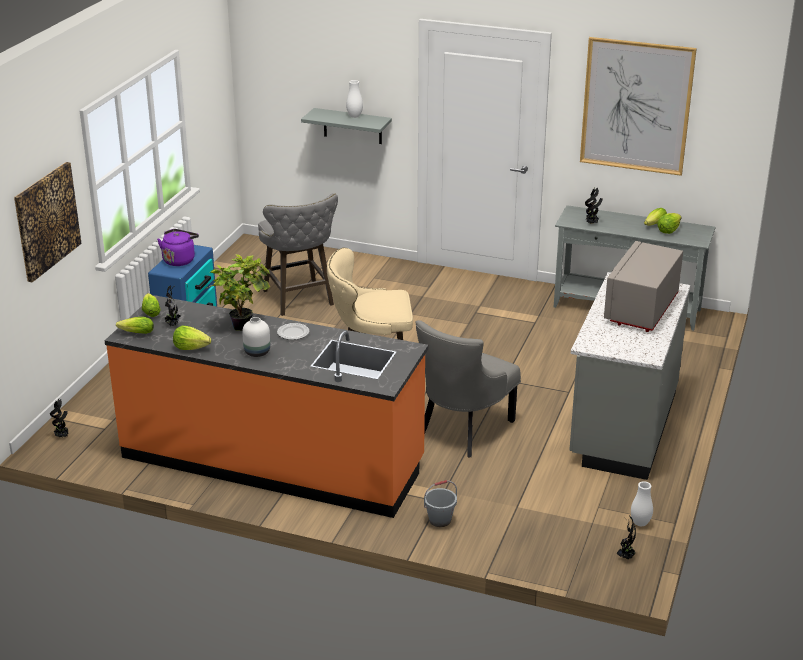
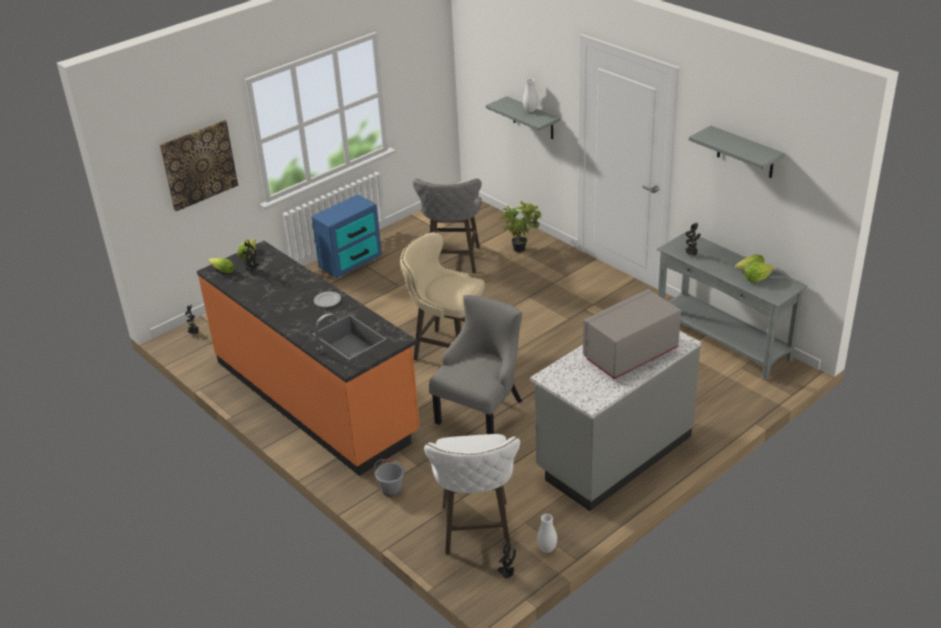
camera: 30 degrees right, 5 degrees up
purple kettle [157,229,199,266] -> none
lettuce [173,326,211,350] -> none
potted plant [205,254,270,331] -> potted plant moved to [499,201,541,253]
white vase [242,317,270,357] -> none
grey chair [416,320,521,458] -> grey chair turned 150 degrees clockwise [429,295,522,434]
picture [580,37,697,176] -> grey shelf [689,126,785,178]
none -> white stool [424,434,520,554]

